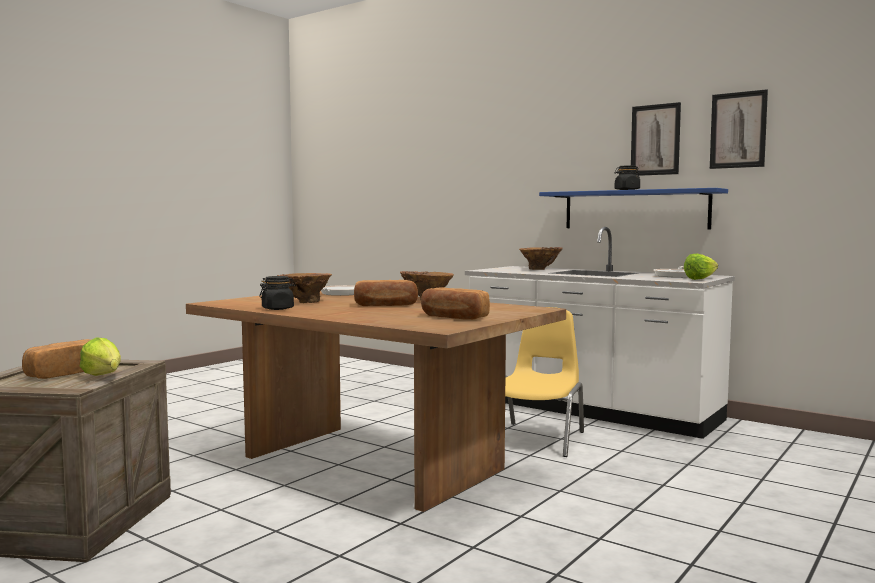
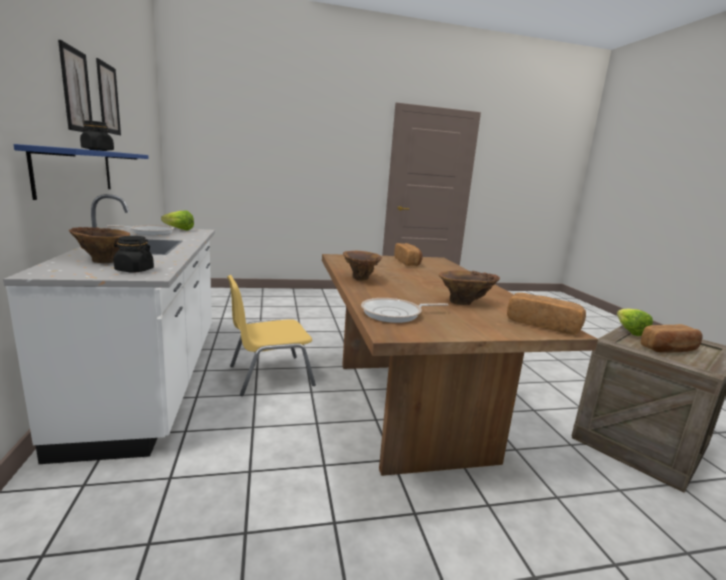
camera: 140 degrees left, 10 degrees up
black jar [259,276,296,310] -> black jar moved to [114,236,154,273]
bread [354,280,418,306] -> bread moved to [507,293,586,335]

